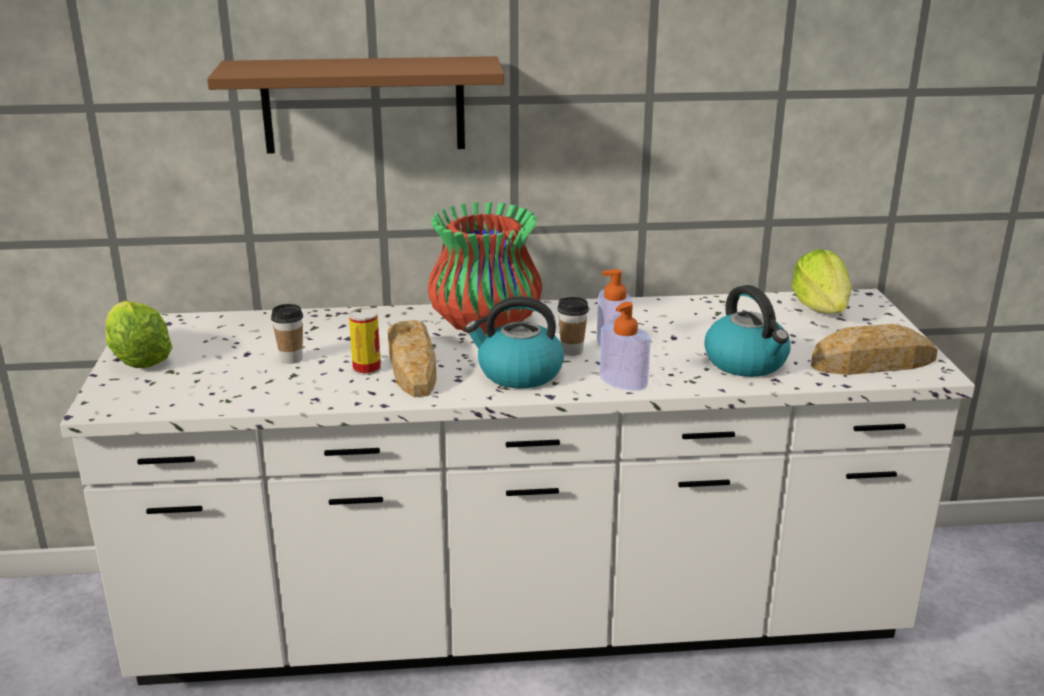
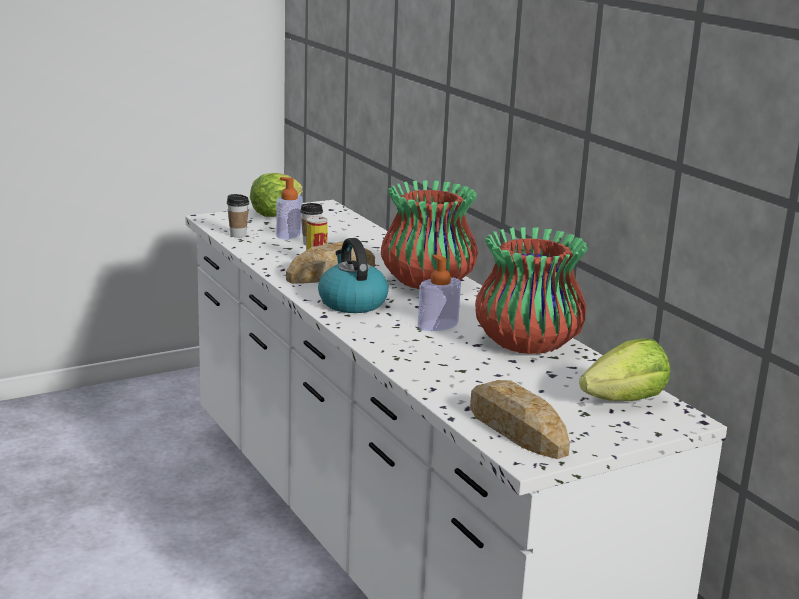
camera: 65 degrees right, 5 degrees down
brown shelf [207,56,504,154] -> none
cup [557,297,589,356] -> cup moved to [227,194,249,238]
soap dispenser [599,302,651,391] -> soap dispenser moved to [276,177,302,239]
kettle [705,285,790,377] -> none
none -> vase [475,227,588,354]

